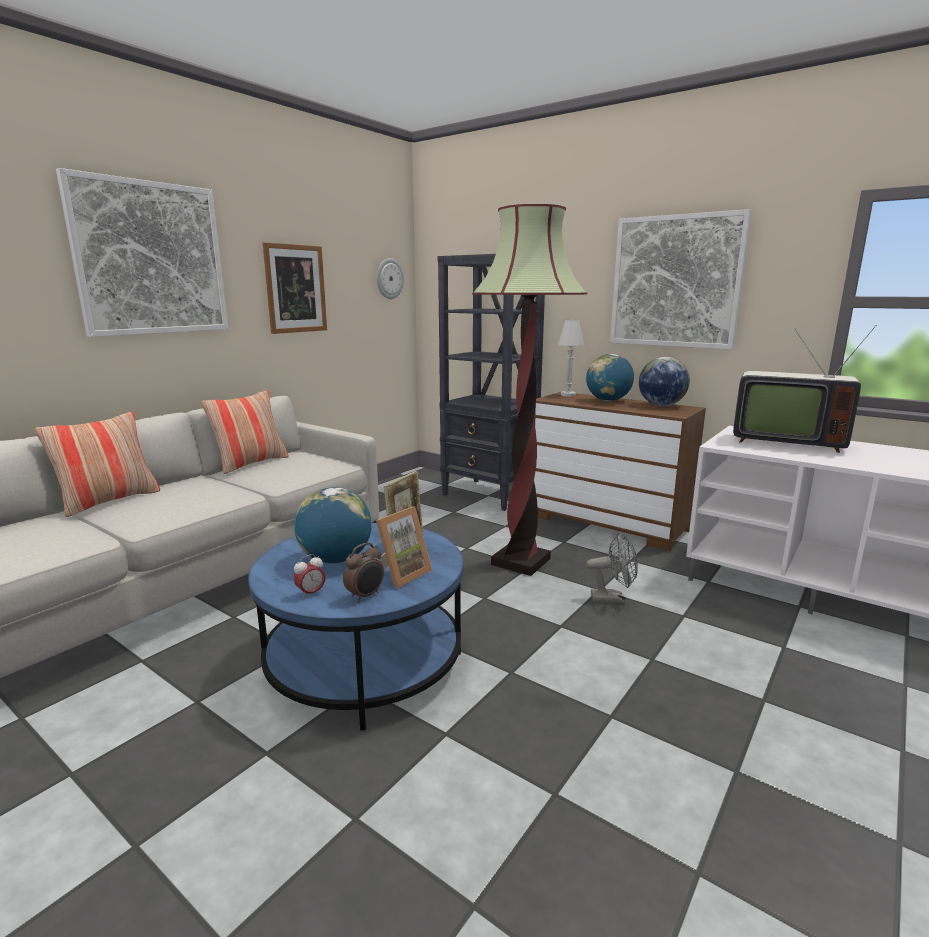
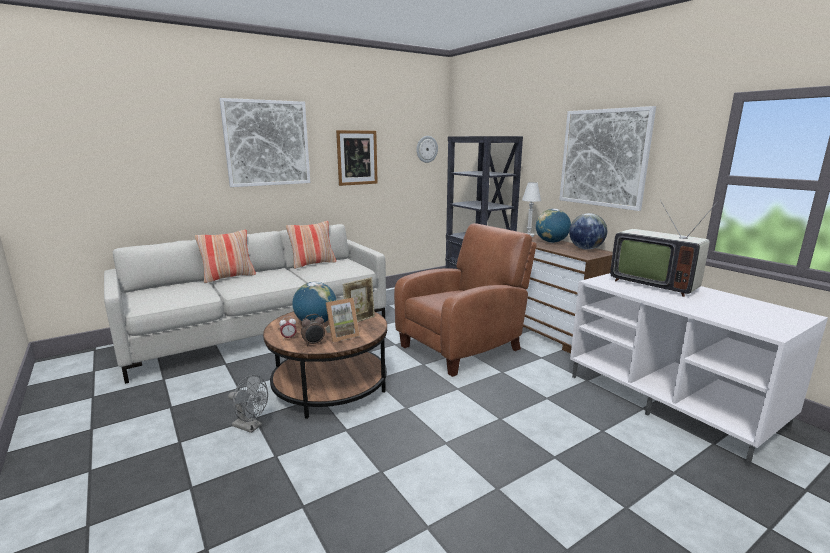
camera: 20 degrees right, 0 degrees up
blue coffee table [248,523,463,730] -> brown coffee table [263,311,387,419]
floor lamp [472,204,587,576] -> brown armchair [394,223,537,377]
grey fan [586,533,638,603] -> grey fan moved to [228,375,268,433]

